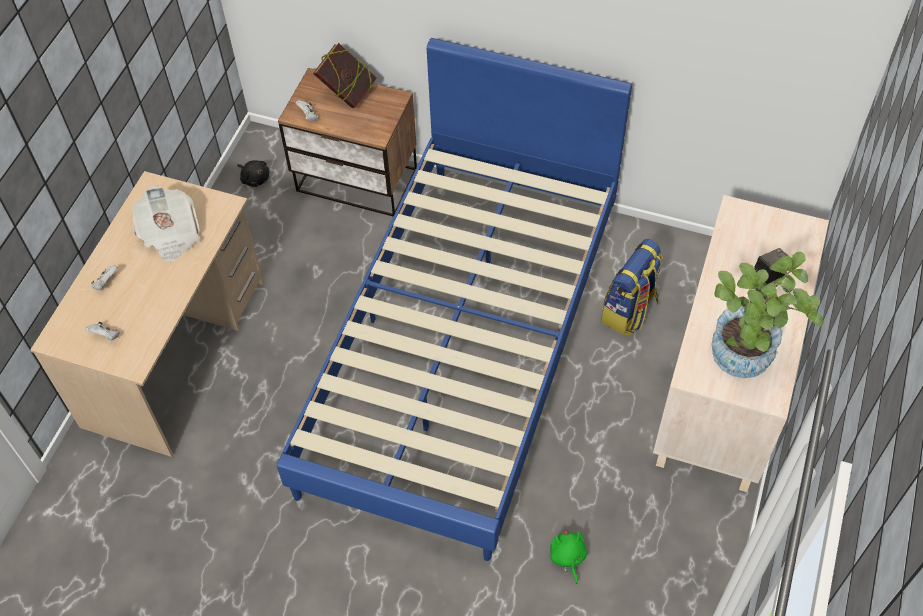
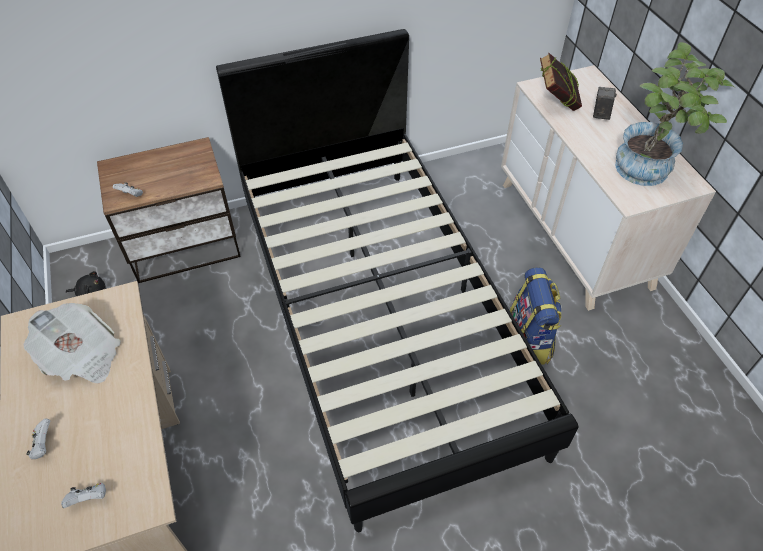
camera: 40 degrees left, 5 degrees down
blue bed [277,38,632,561] -> black bed [216,29,579,532]
book [313,43,377,108] -> book moved to [540,53,582,111]
green plush toy [550,528,587,584] -> none
backpack [601,239,663,336] -> backpack moved to [510,267,562,365]

